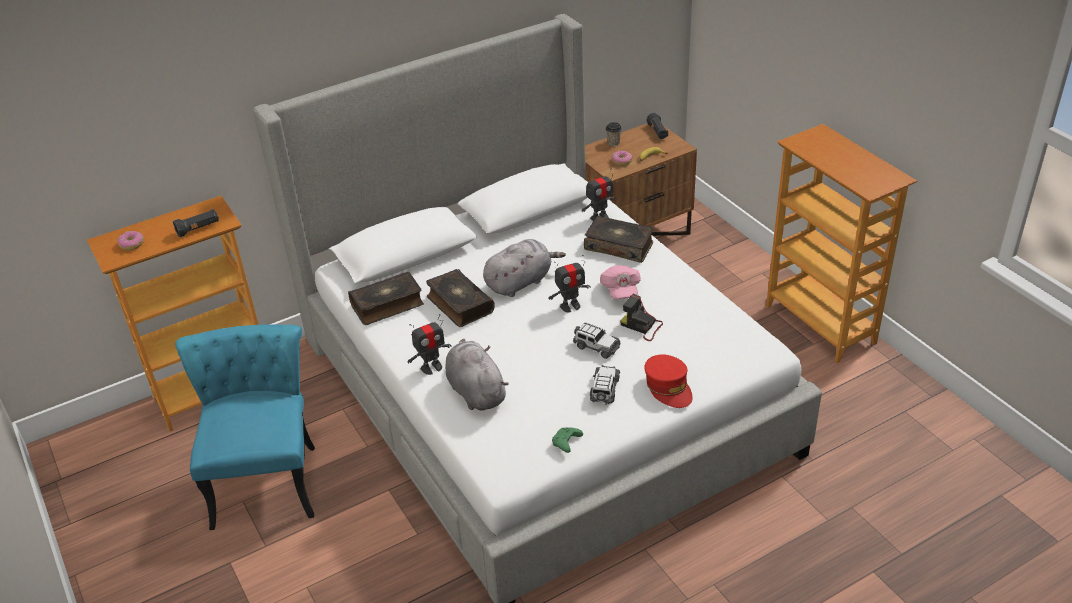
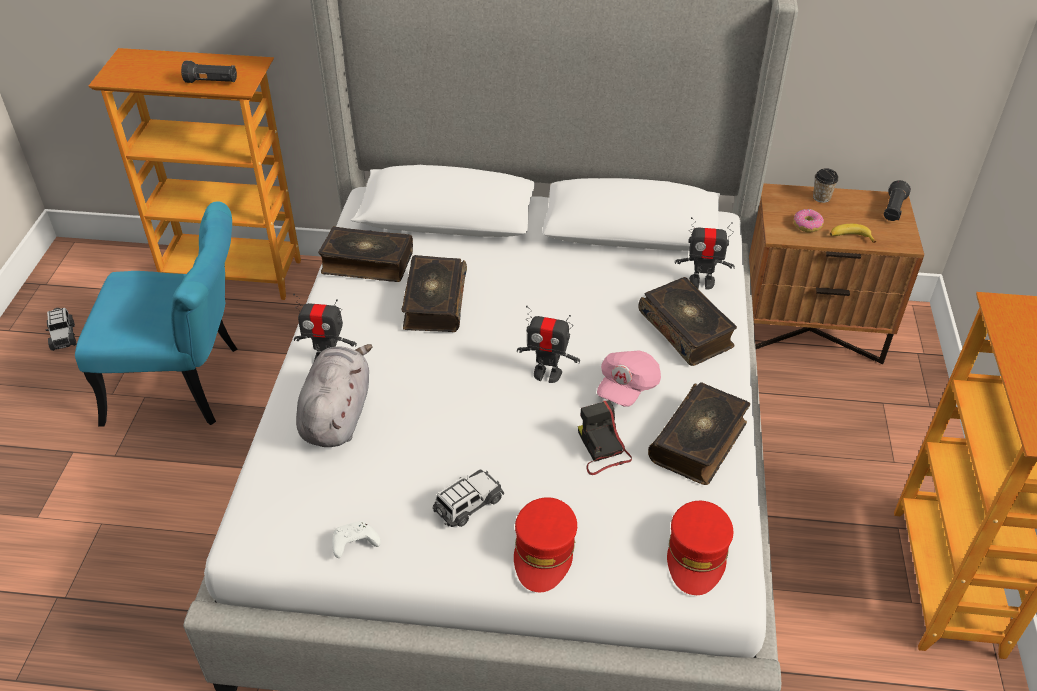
camera: 35 degrees right, 5 degrees up
donut [118,231,144,250] -> none
turquoise chair [175,325,315,530] -> turquoise chair turned 60 degrees clockwise [75,201,238,427]
grey plush toy [483,239,566,297] -> none
green game controller [552,427,583,453] -> white game controller [332,521,381,558]
toy car [573,322,621,359] -> toy car moved to [46,308,77,351]
none -> book [648,382,750,485]
none -> red cap [667,501,733,595]

